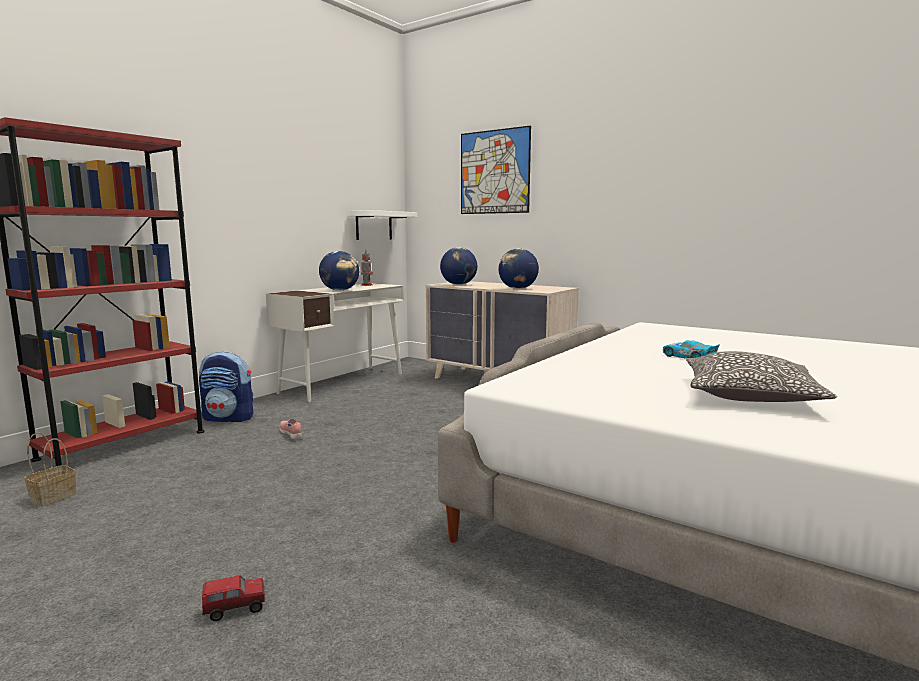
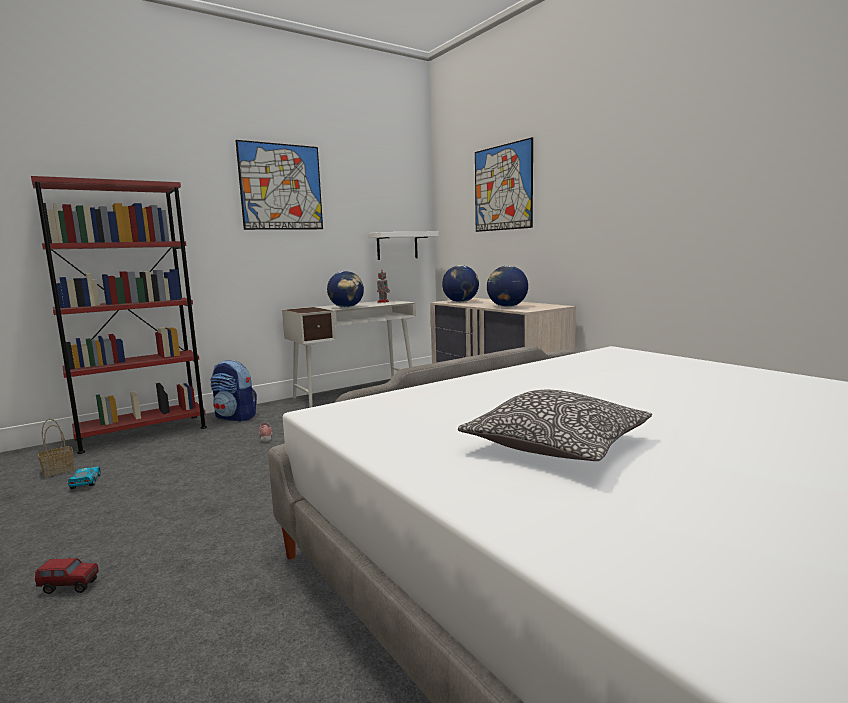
camera: 20 degrees right, 0 degrees up
toy car [663,340,720,358] -> toy car moved to [68,467,101,489]
none -> picture [235,140,323,230]

